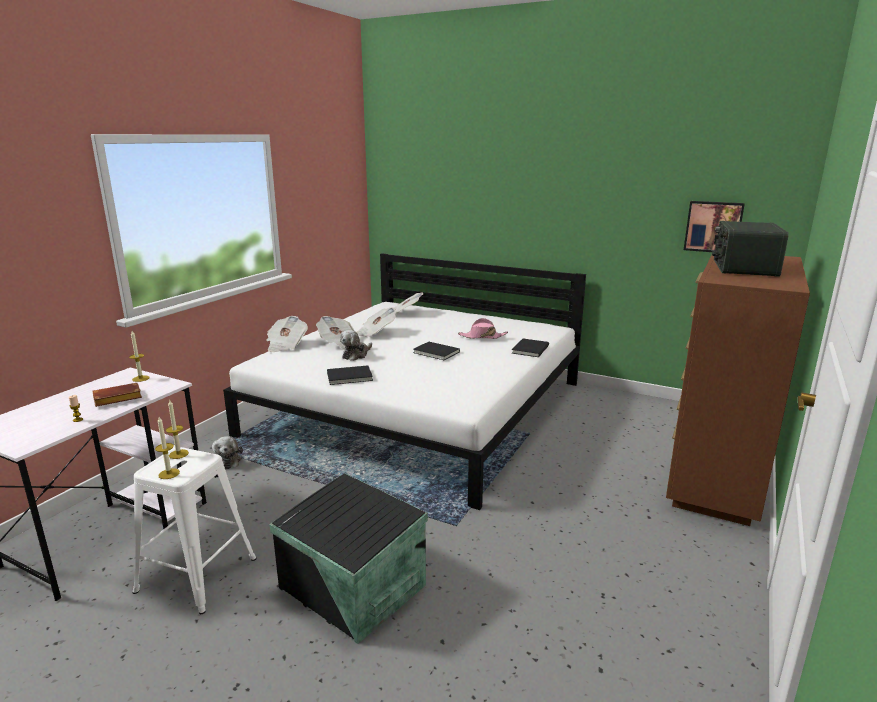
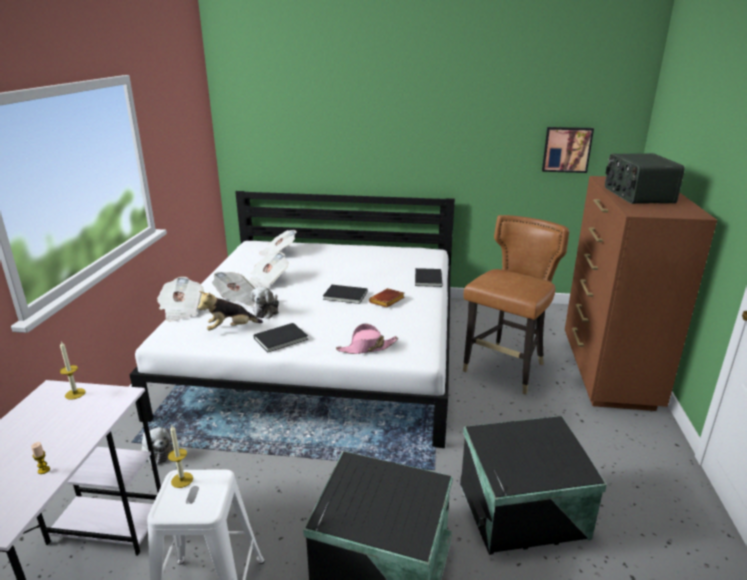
camera: 20 degrees left, 5 degrees up
brown book [92,383,142,407] -> brown book moved to [369,288,405,308]
candle [155,417,180,479] -> none
pink hat [458,318,508,339] -> pink hat moved to [336,324,398,354]
none -> plush toy [198,291,263,331]
none -> black storage box [460,416,607,555]
none -> brown chair [463,215,569,395]

